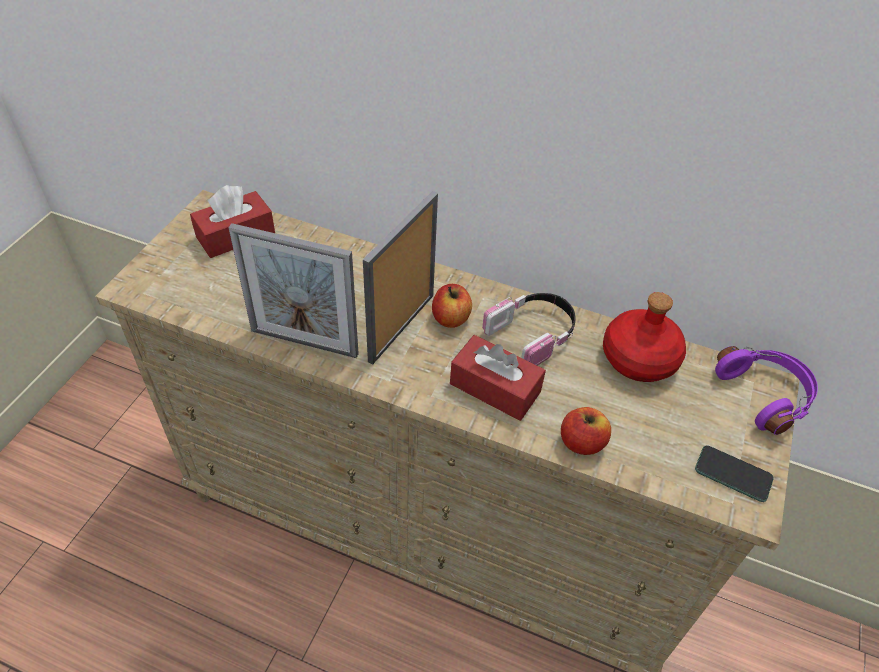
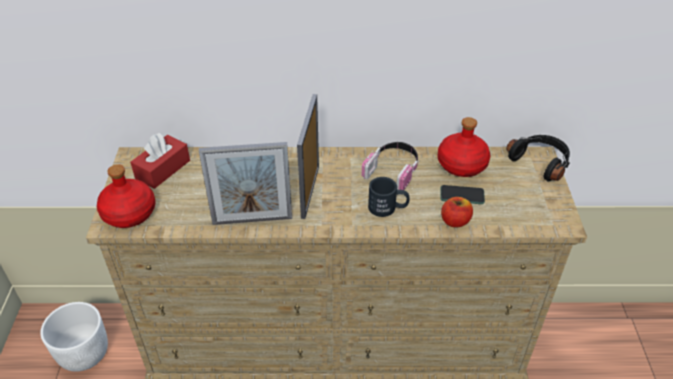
camera: 20 degrees left, 5 degrees down
apple [432,284,472,328] -> none
red tissue box [450,335,546,421] -> black mug [368,177,409,217]
phone [695,445,774,502] -> phone moved to [440,185,485,204]
purple headphones [715,346,818,435] -> black headphones [506,135,570,182]
none -> white planter [40,302,108,372]
none -> red bottle [97,165,155,228]

